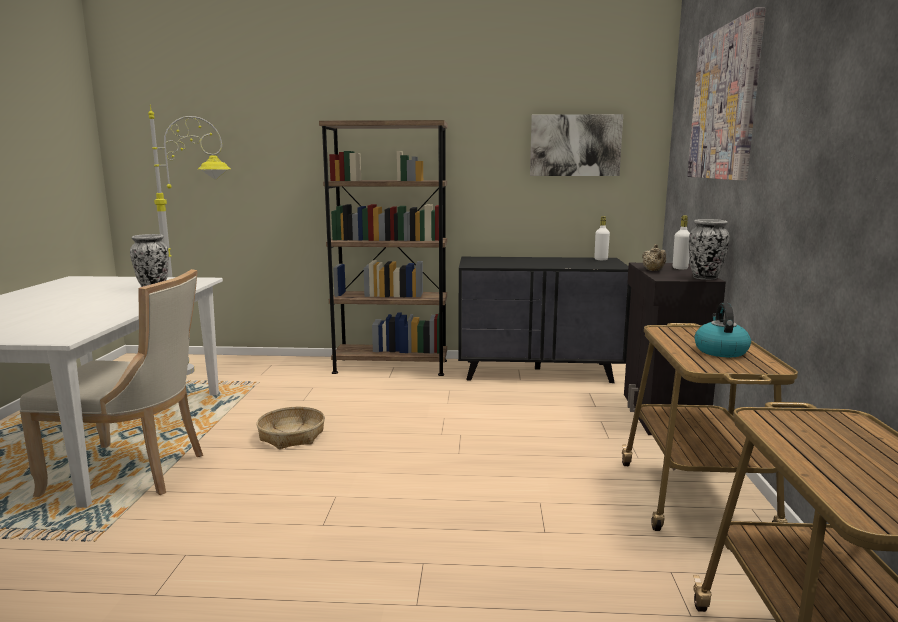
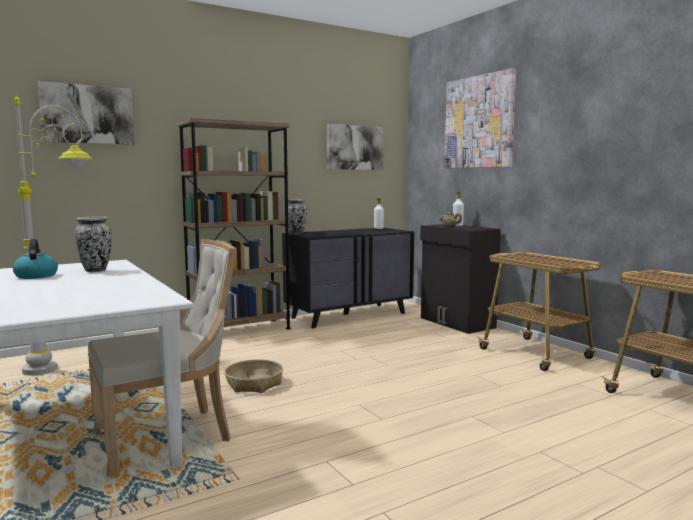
camera: 35 degrees left, 5 degrees down
vase [689,219,730,280] -> vase moved to [288,199,307,234]
kettle [694,303,751,357] -> kettle moved to [13,239,58,279]
none -> picture [38,81,135,145]

